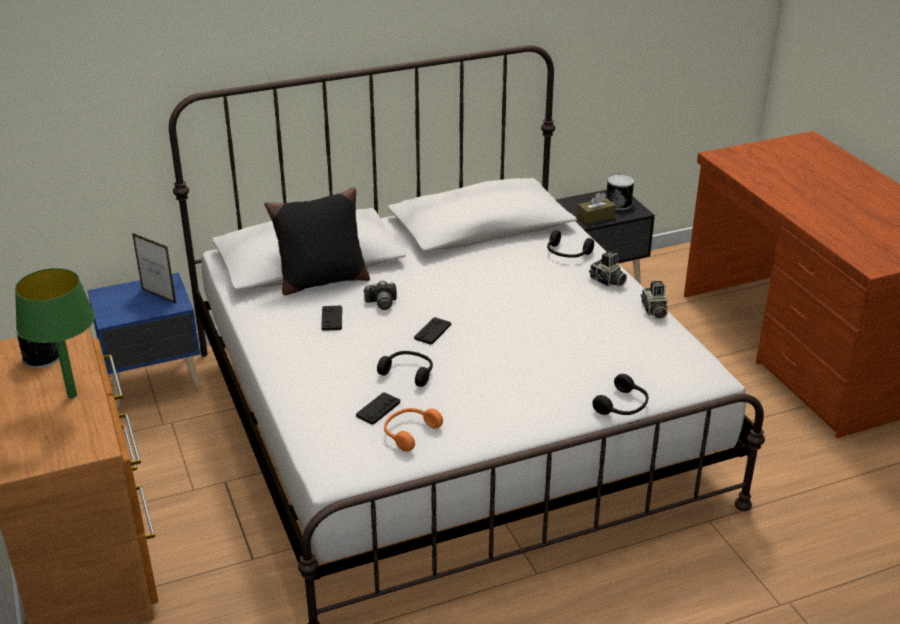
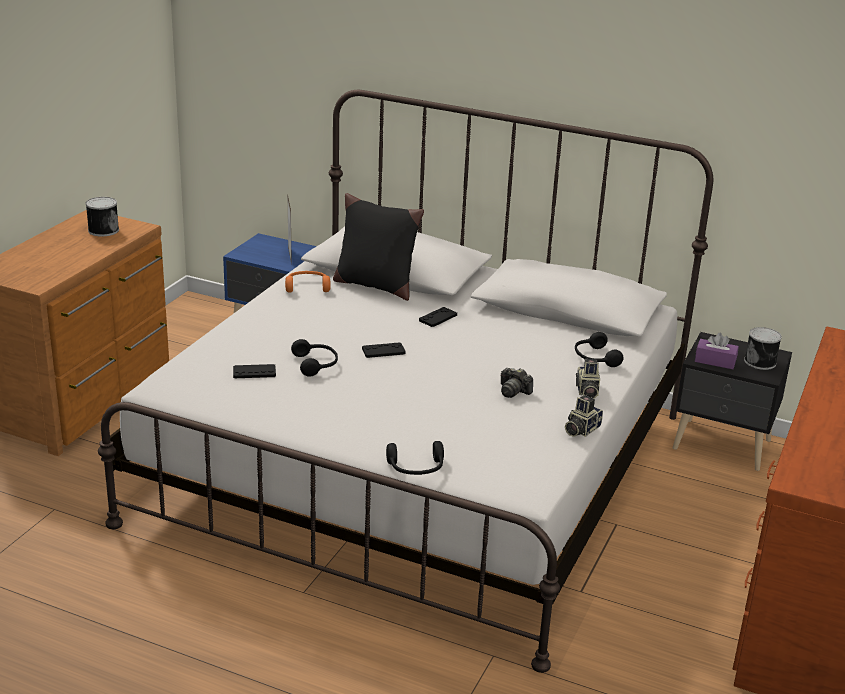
camera: 45 degrees right, 5 degrees down
green table lamp [15,268,95,399] -> none
black game controller [321,306,342,331] -> black game controller moved to [419,307,457,327]
camera [363,280,397,310] -> camera moved to [501,368,533,398]
orange headphones [384,408,443,451] -> orange headphones moved to [285,271,331,292]
brown tissue box [577,192,616,225] -> purple tissue box [695,333,739,369]

